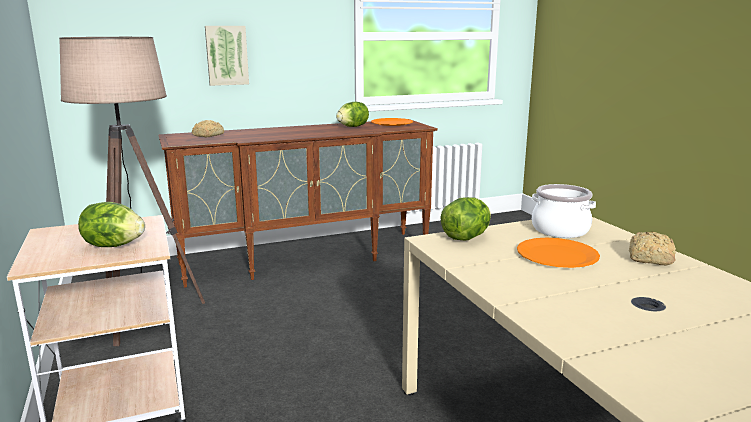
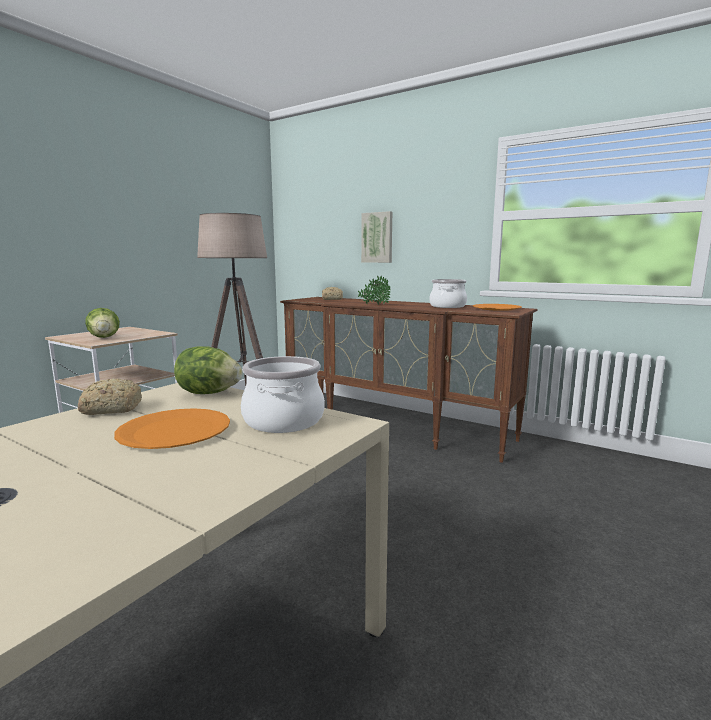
camera: 55 degrees right, 5 degrees down
lettuce [336,102,369,127] -> cooking pot [430,279,467,308]
bread [629,232,676,265] -> bread moved to [78,378,142,415]
none -> potted plant [358,276,391,305]

